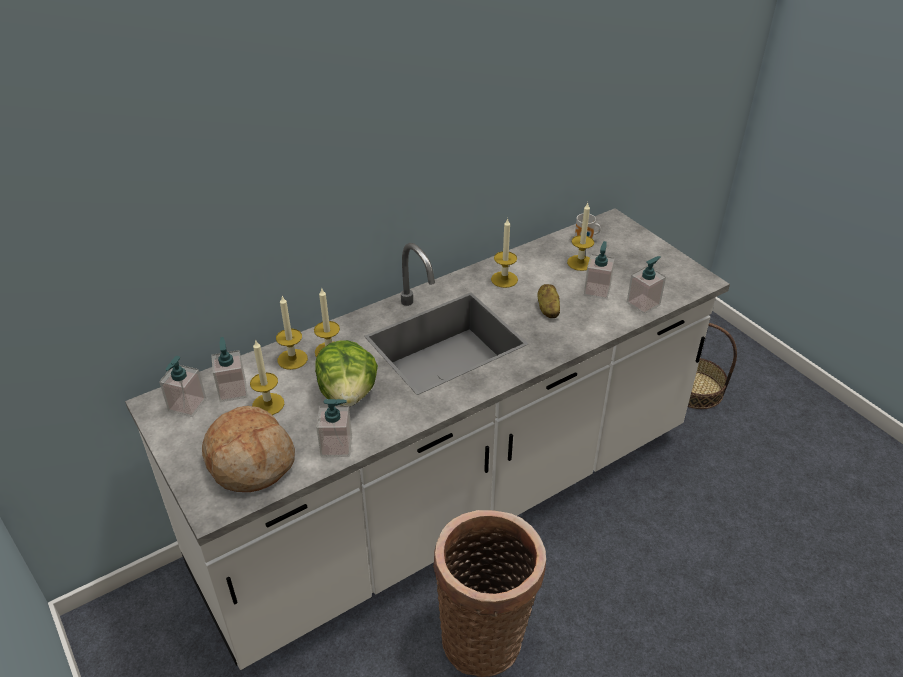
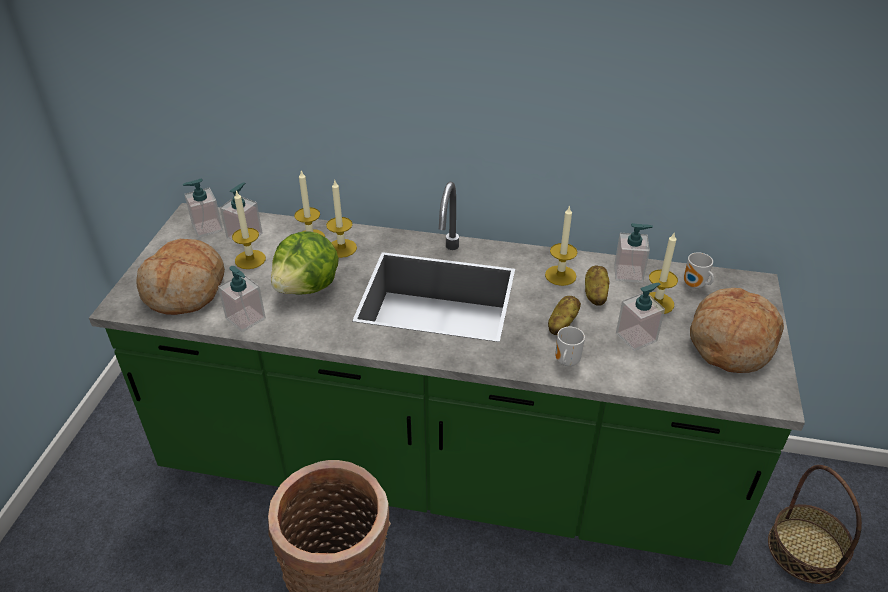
camera: 45 degrees right, 0 degrees up
white counter [125,208,730,670] -> green counter [89,182,805,566]
soap dispenser [626,256,666,314] -> soap dispenser moved to [614,223,653,283]
none -> mug [555,327,585,366]
none -> potato [585,266,609,306]
none -> bread [690,288,784,373]

